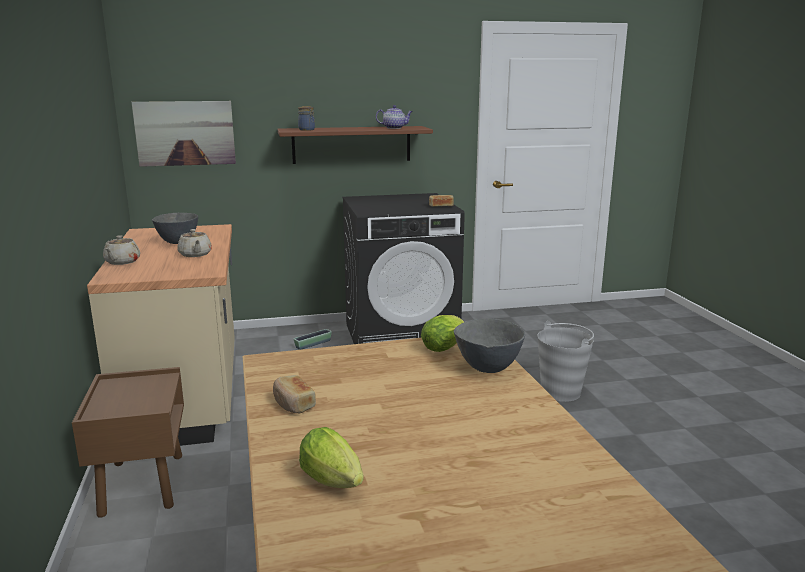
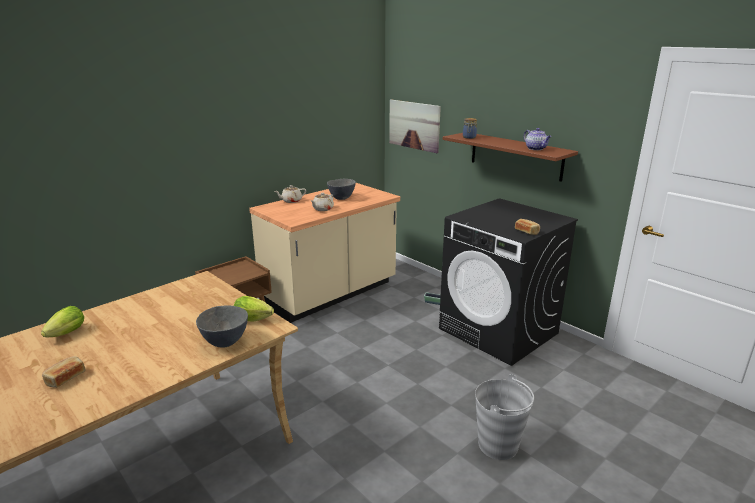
camera: 60 degrees right, 5 degrees up
bread [273,375,316,413] -> bread moved to [42,356,86,388]

